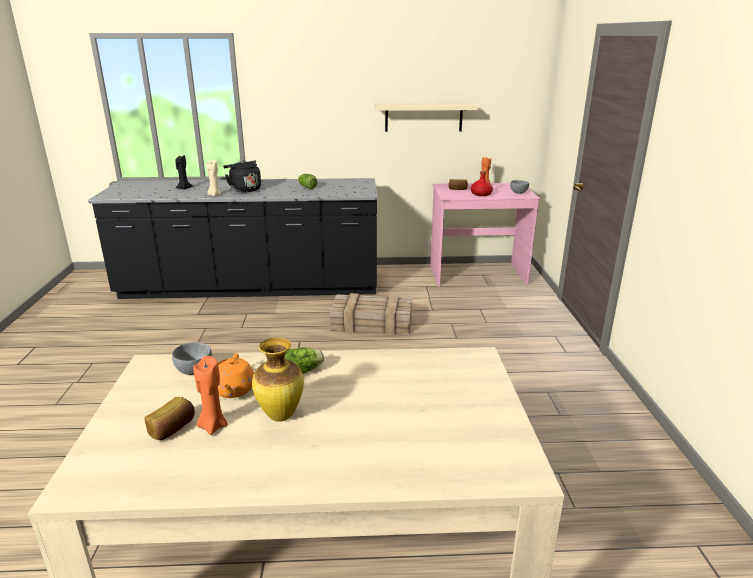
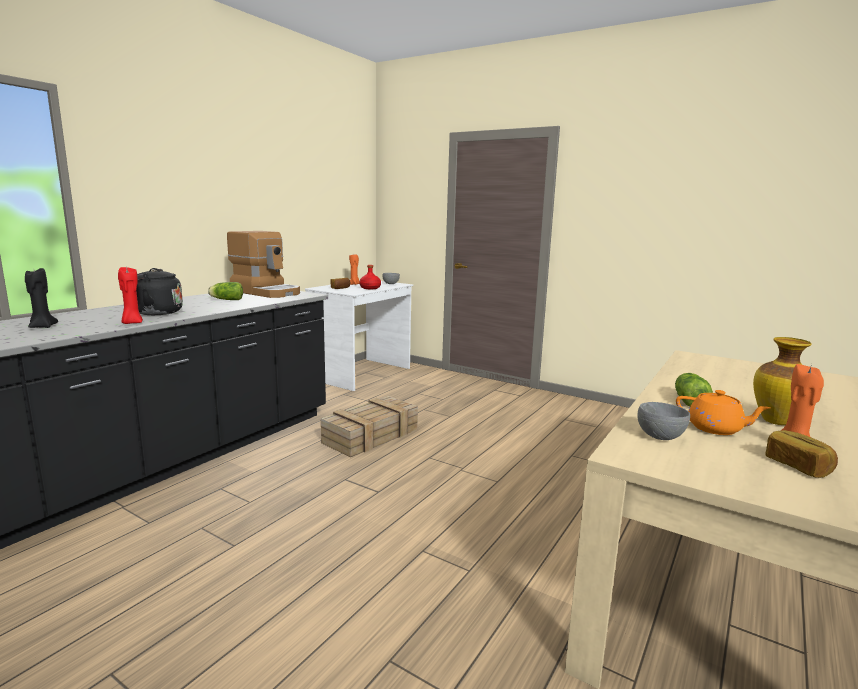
camera: 55 degrees left, 10 degrees down
beige candle [206,160,221,196] -> red candle [118,267,143,324]
beige shelf [375,103,478,132] -> none
pink desk [430,183,540,287] -> white desk [305,280,413,391]
none -> coffee machine [227,231,300,298]

